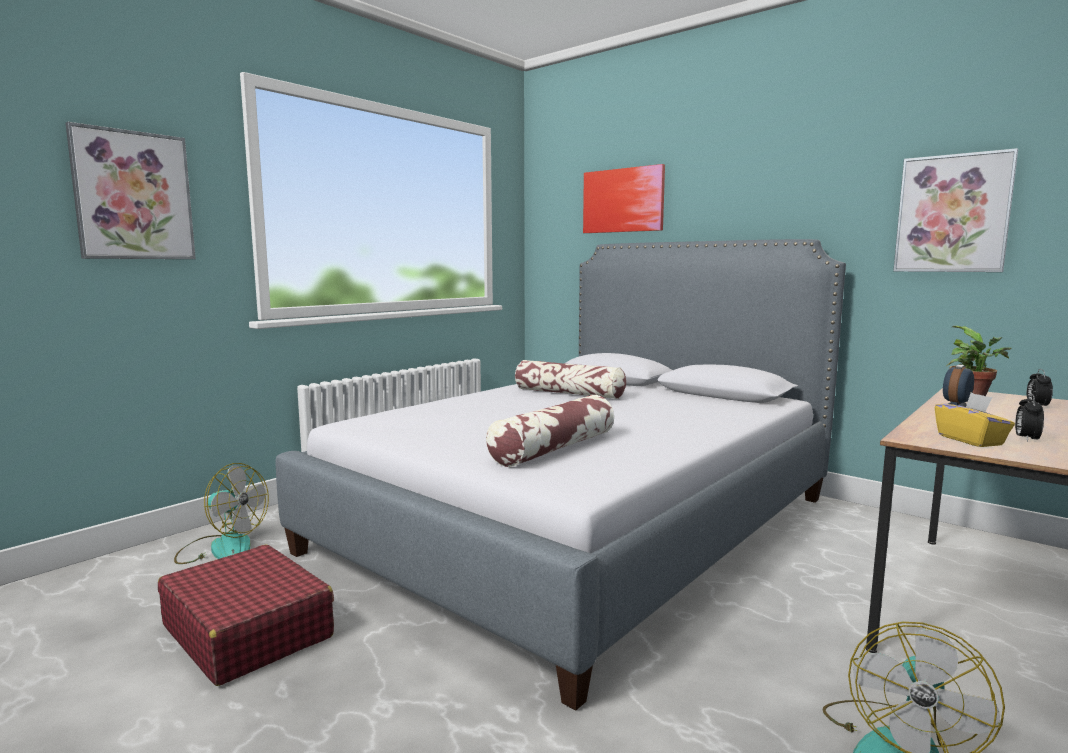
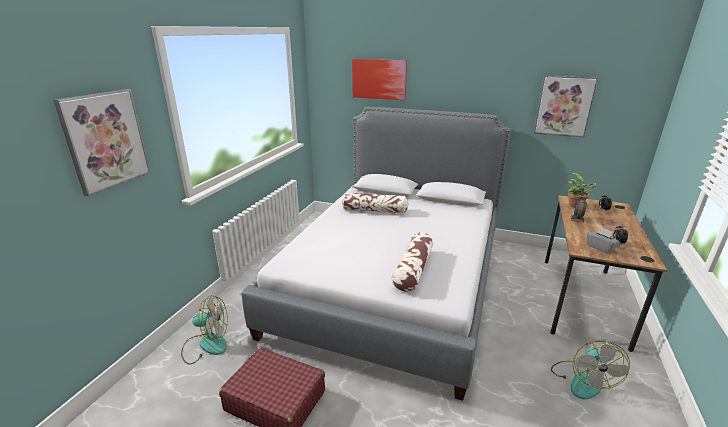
camera: 20 degrees left, 15 degrees up
yellow tissue box [934,393,1015,447] -> grey tissue box [587,228,620,254]

